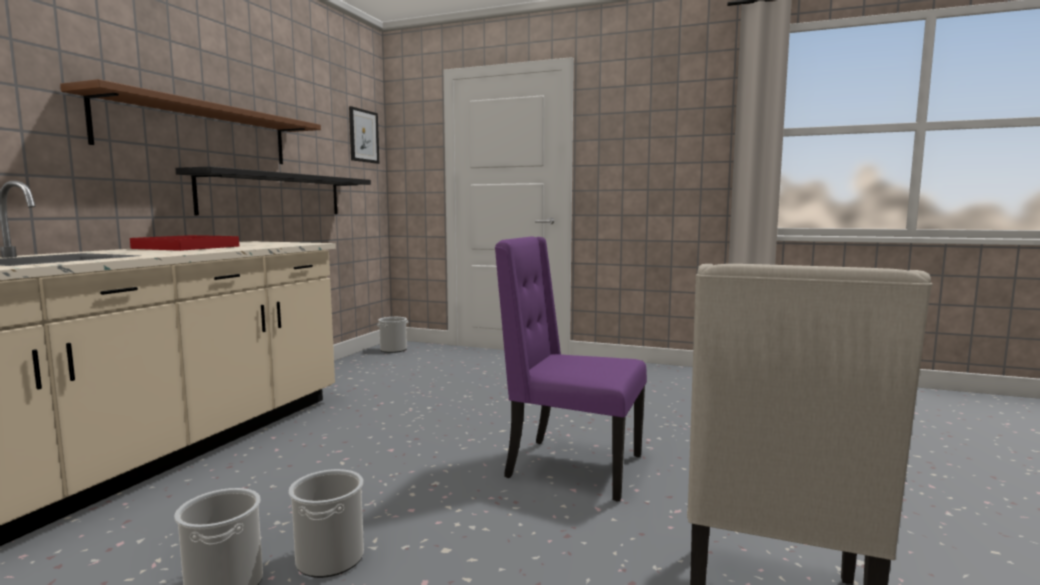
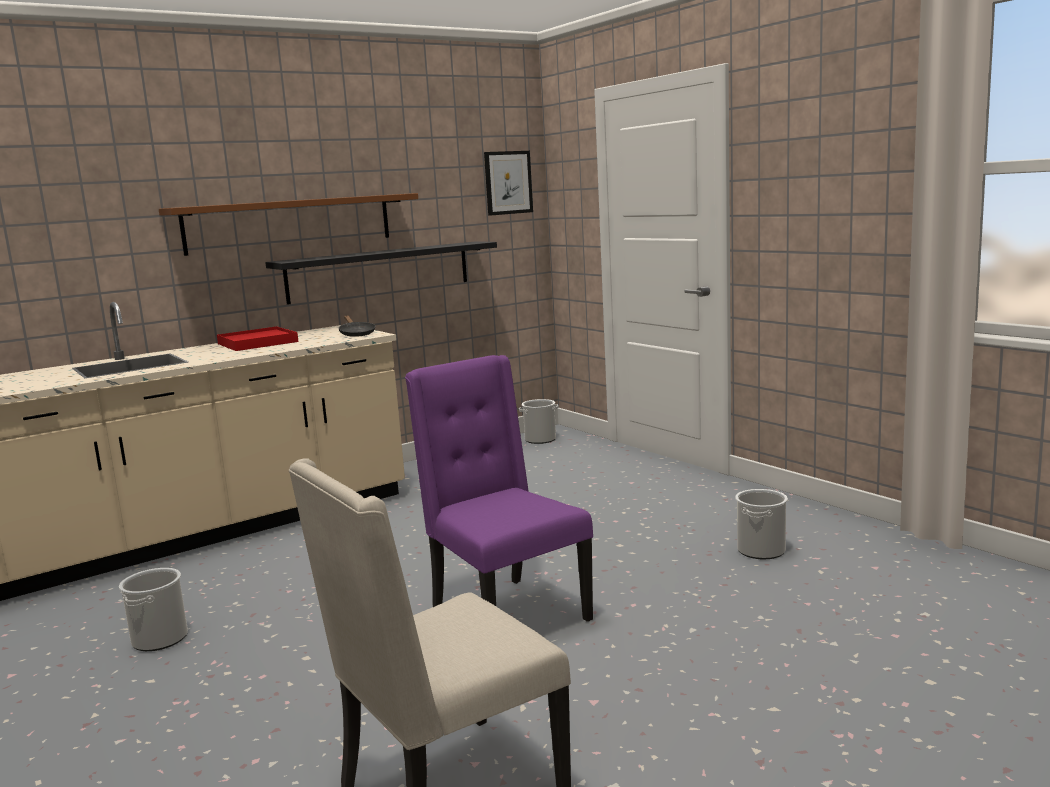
camera: 35 degrees right, 5 degrees up
bucket [289,469,364,578] -> bucket moved to [735,489,788,559]
none -> black frying pan [338,315,375,337]

